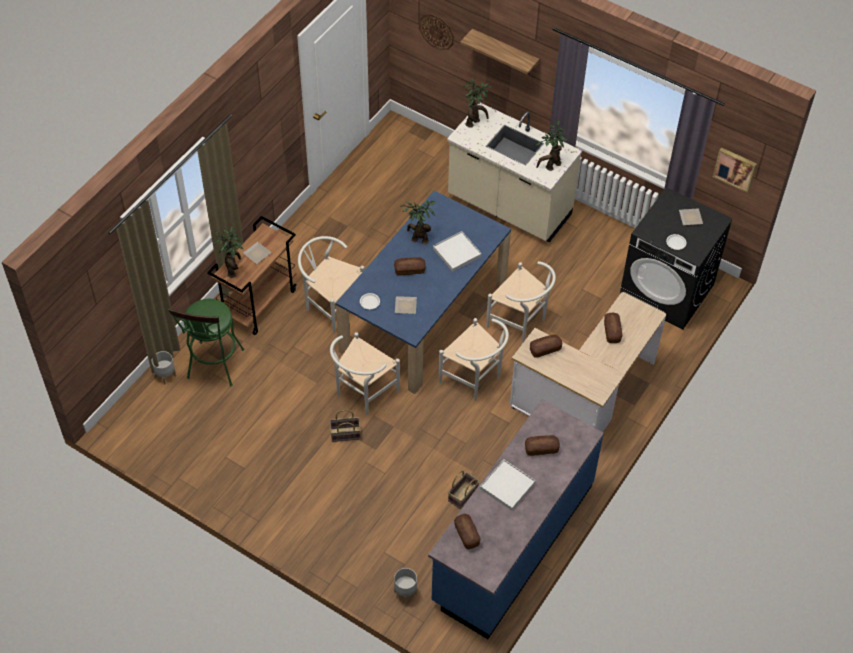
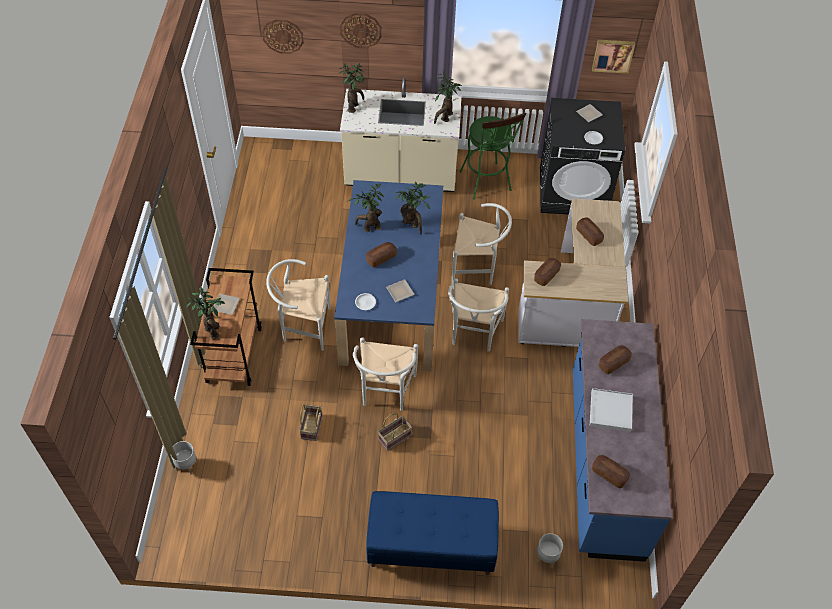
camera: 30 degrees left, 0 degrees up
green stool [168,299,244,386] -> green stool moved to [460,113,527,199]
white tray [433,231,482,272] -> potted plant [395,182,430,234]
white chair [439,318,509,401] -> white chair turned 90 degrees clockwise [448,278,509,352]
basket [448,470,479,509] -> basket moved to [299,405,322,441]
shelf [460,29,539,75] -> wall clock [340,13,382,48]
none -> blue bench [366,491,499,575]

